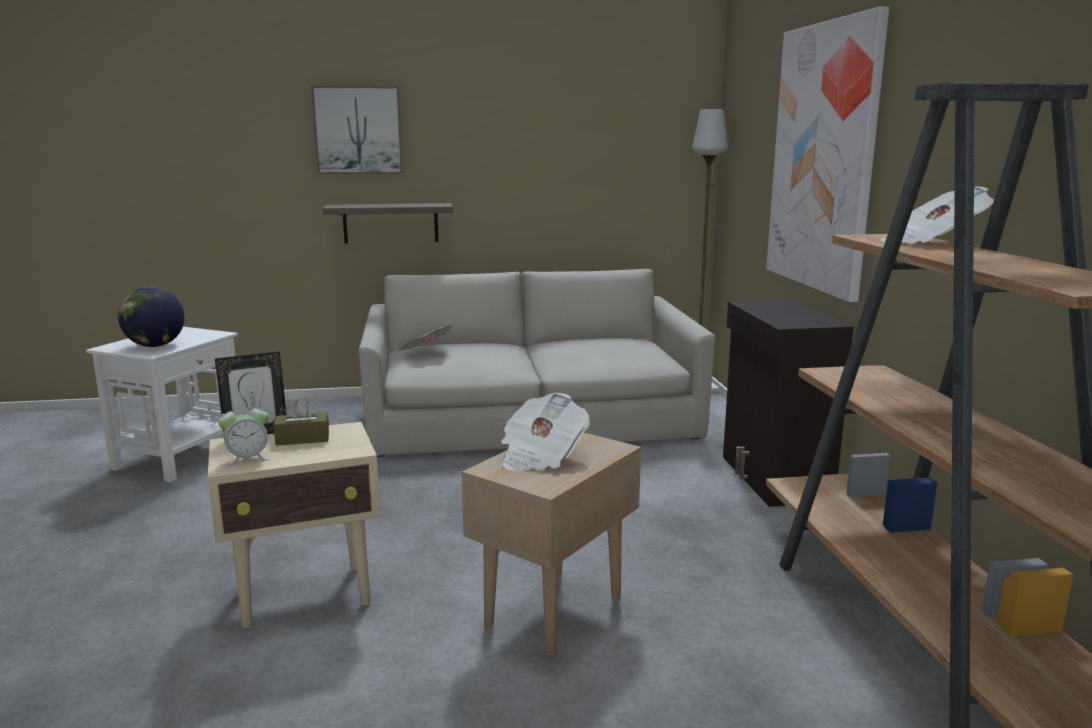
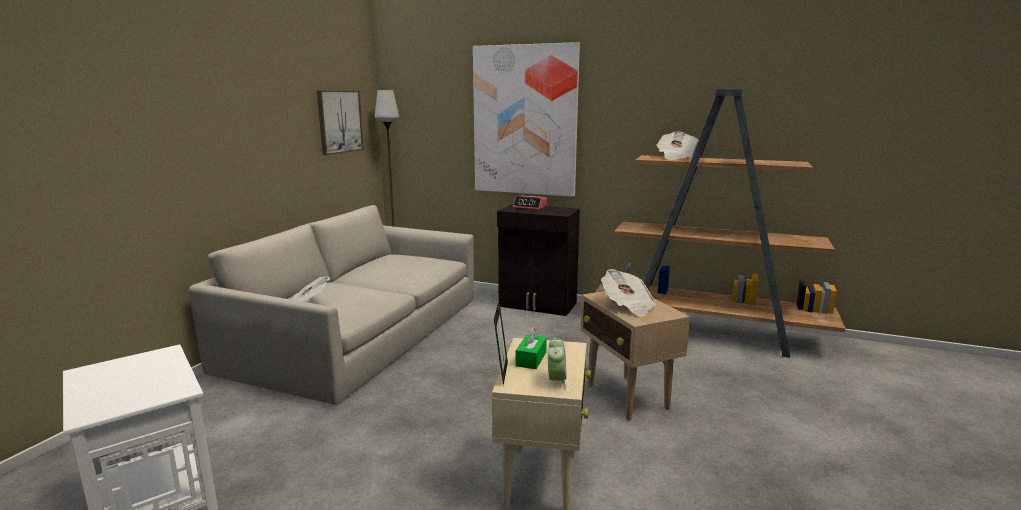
camera: 60 degrees left, 0 degrees up
globe [118,287,185,347] -> none
brown tissue box [274,399,329,446] -> green tissue box [516,328,547,369]
picture [311,86,403,174] -> picture moved to [317,90,364,155]
shelf [323,203,453,243] -> none
none -> alarm clock [513,196,547,210]

